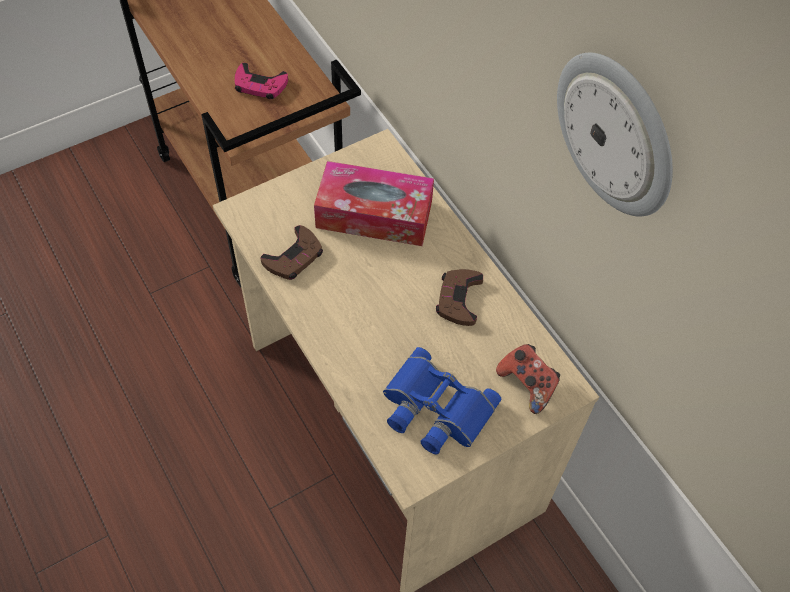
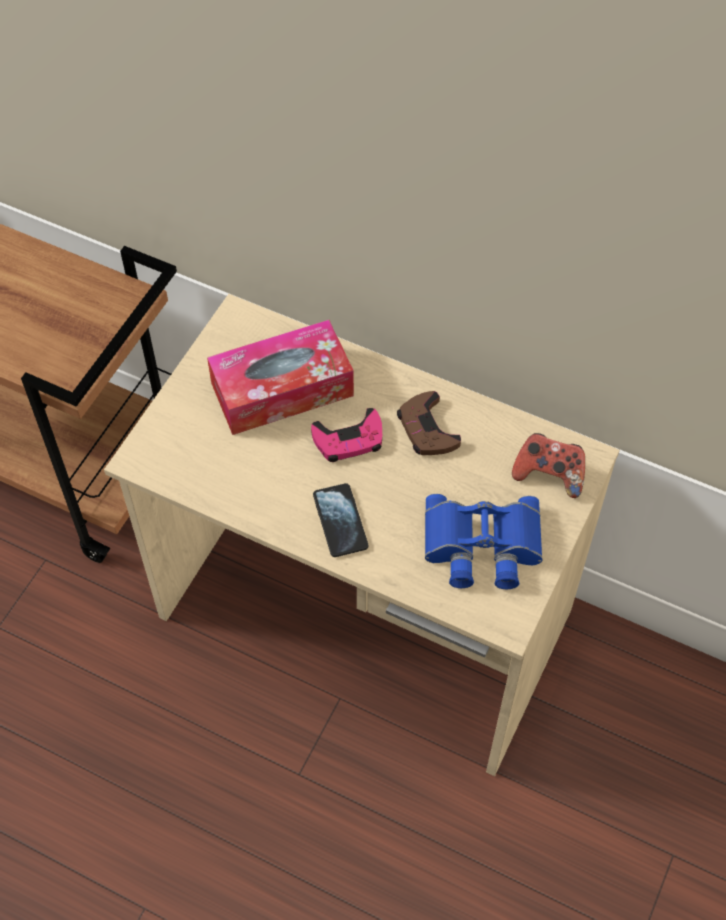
camera: 30 degrees left, 0 degrees up
pink game controller [235,63,288,99] -> pink game controller moved to [311,408,382,462]
brown game controller [260,225,323,280] -> none
wall clock [557,53,673,217] -> none
none -> phone [313,483,368,557]

